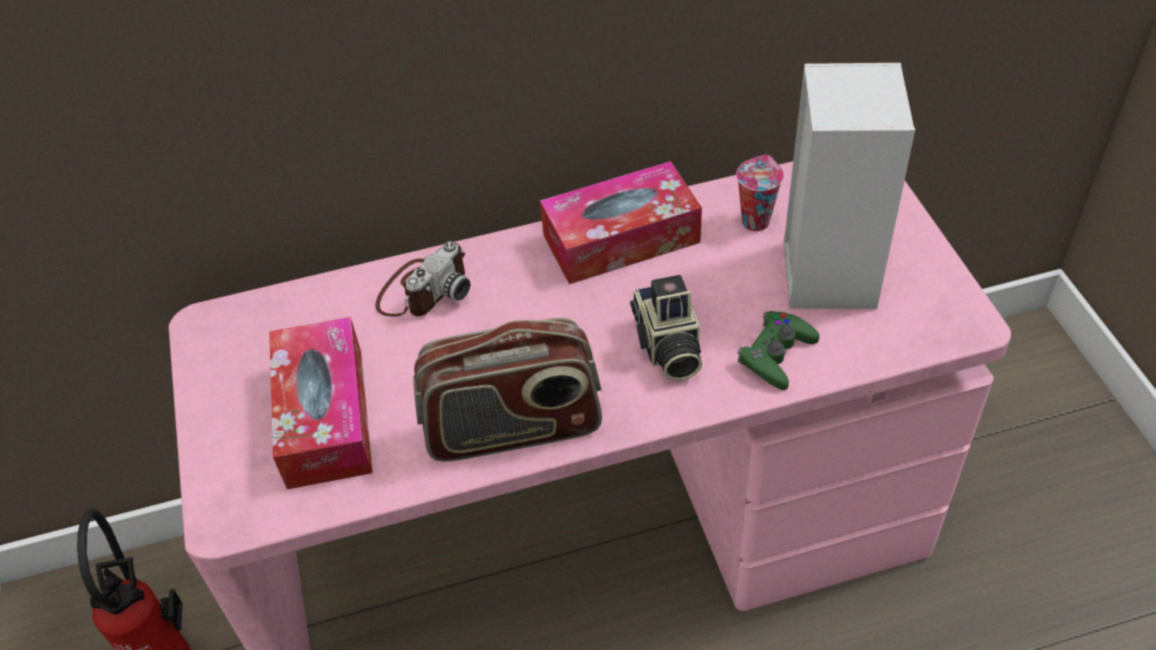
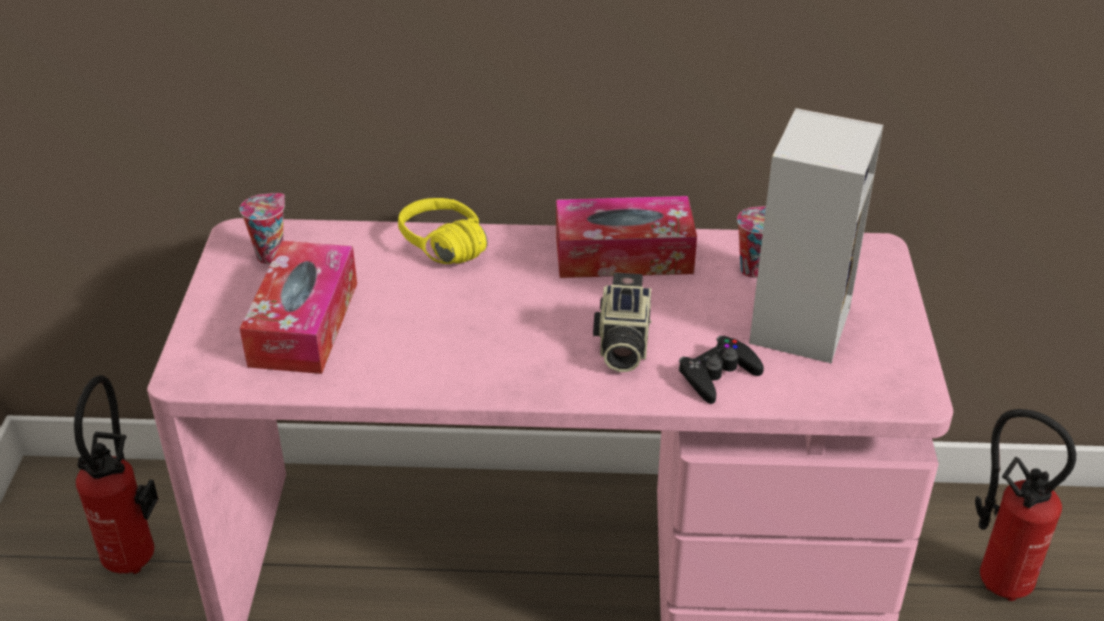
camera: 15 degrees right, 10 degrees down
camera [375,241,471,317] -> yellow headphones [398,198,488,264]
radio [413,318,602,462] -> none
green game controller [738,311,820,390] -> black game controller [679,335,764,404]
none -> cup [240,193,285,264]
none -> fire extinguisher [975,409,1076,601]

